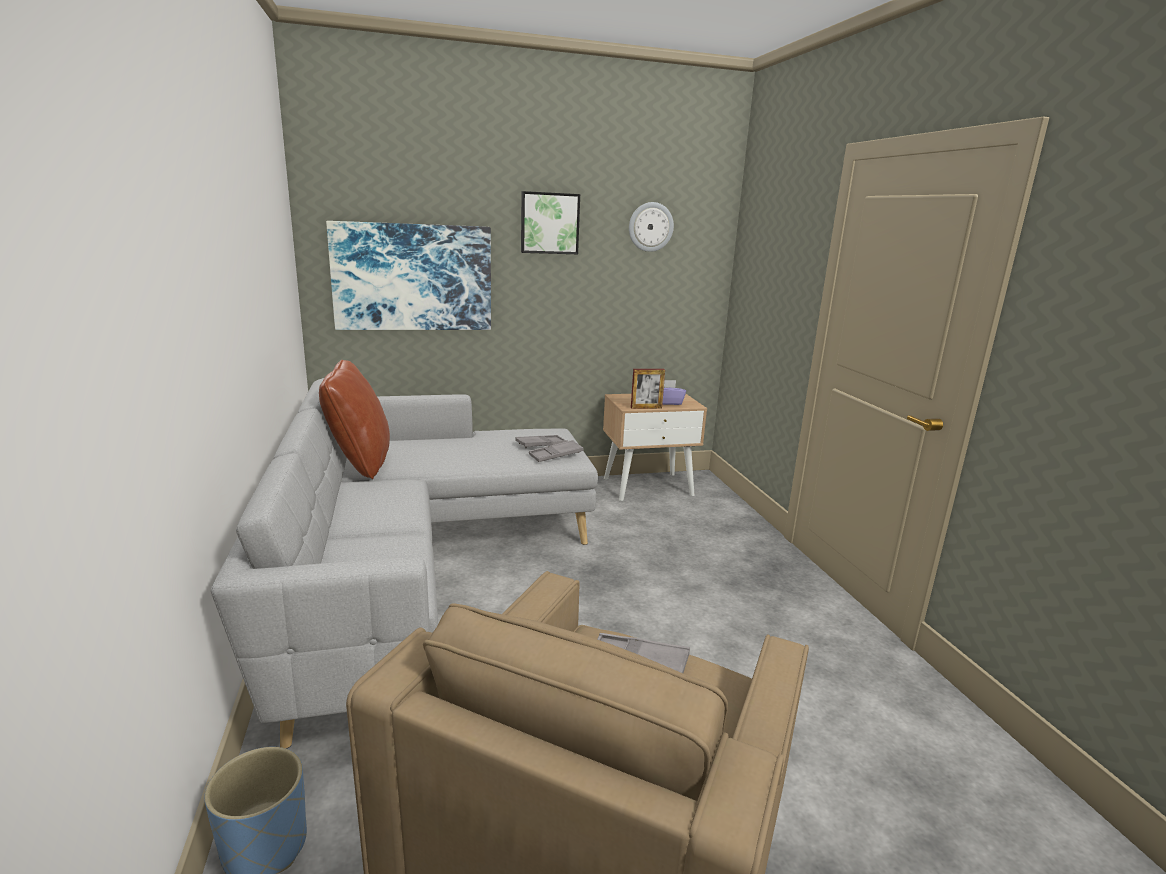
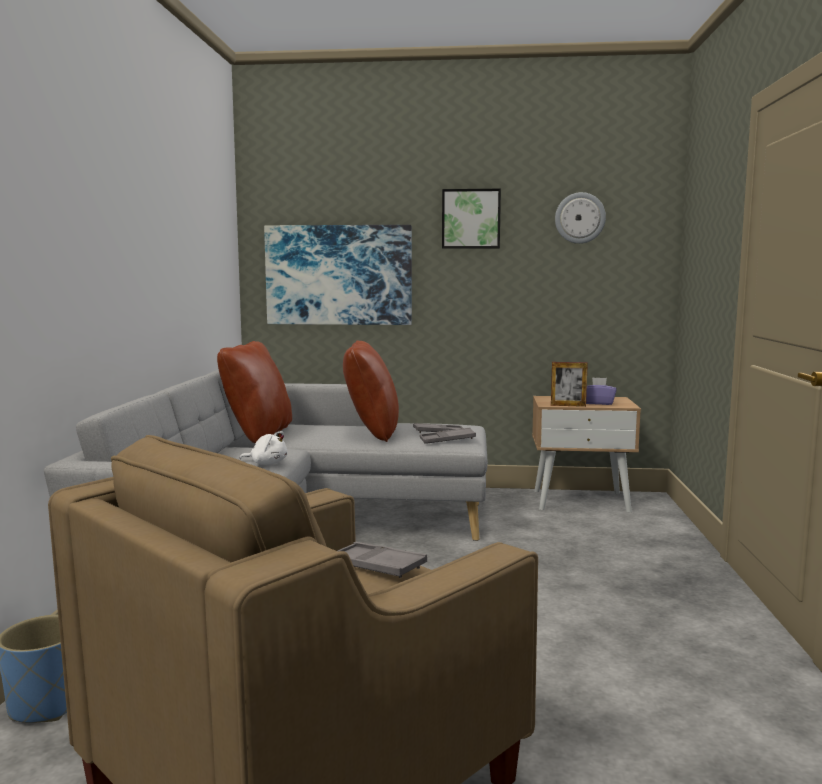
camera: 20 degrees right, 10 degrees down
none -> white plush toy [240,431,288,465]
none -> brown pillow [343,340,399,442]

